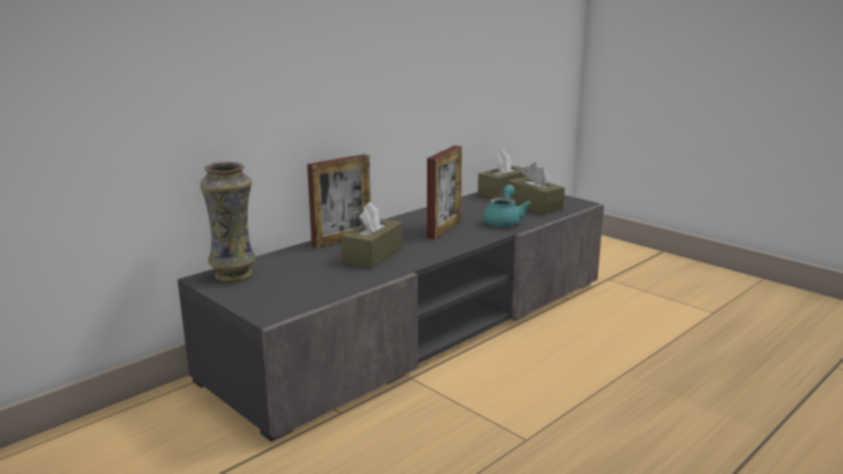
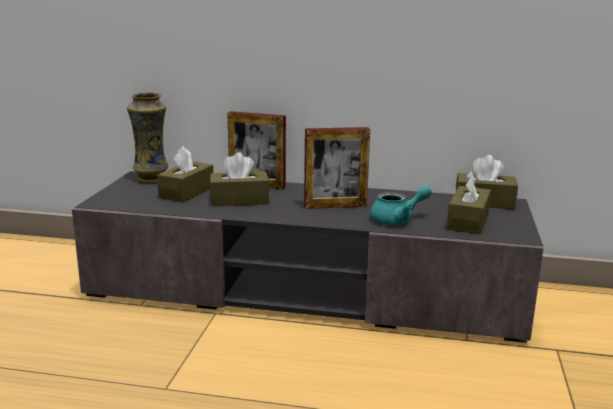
camera: 55 degrees right, 0 degrees up
none -> brown tissue box [157,146,213,203]

